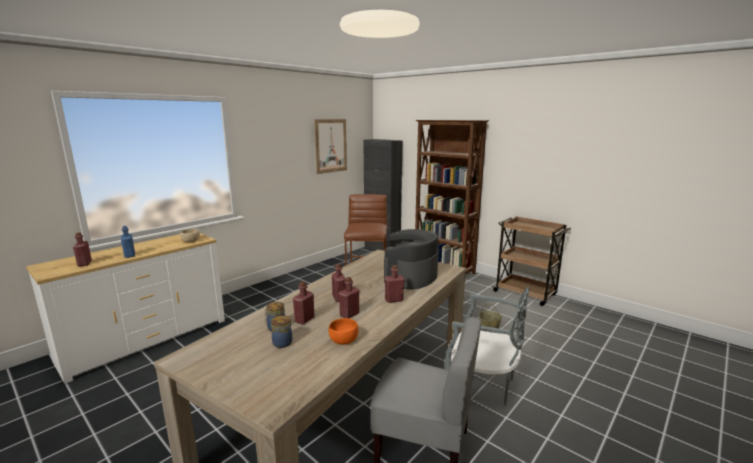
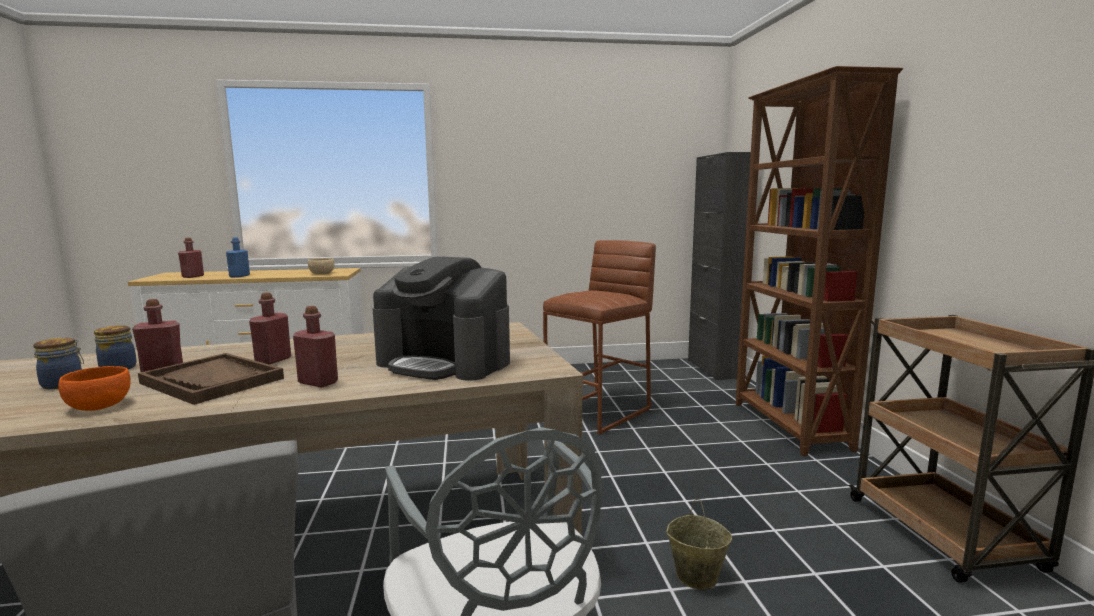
camera: 40 degrees right, 5 degrees down
picture [314,119,347,174] -> none
red bottle [339,277,359,318] -> brown tray [138,353,284,405]
coffee machine [384,229,439,290] -> coffee machine turned 135 degrees counterclockwise [373,257,510,381]

